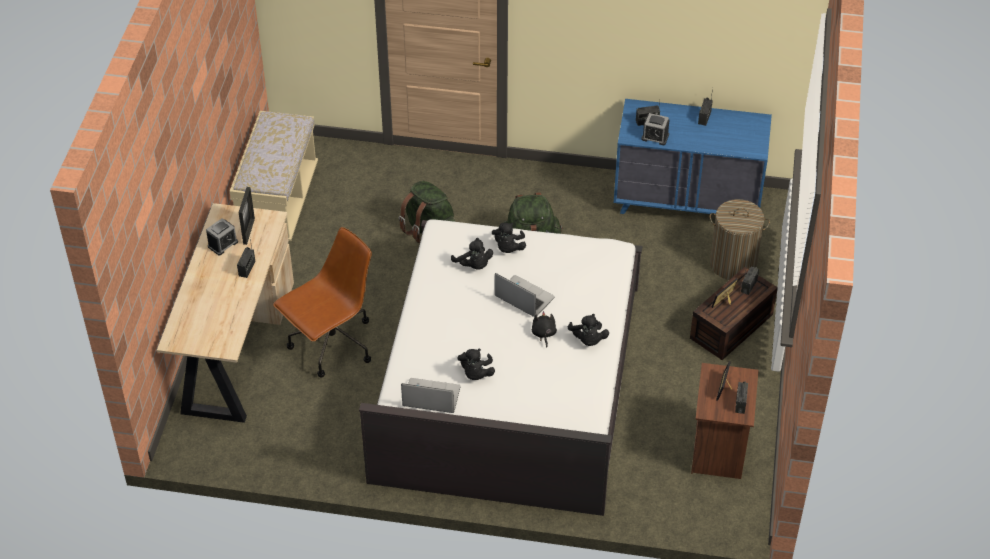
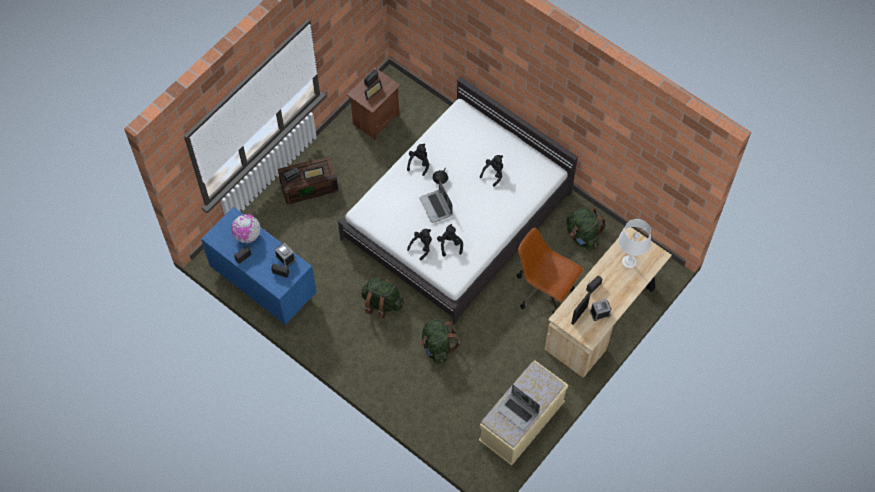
camera: 150 degrees left, 15 degrees up
brown office chair [273,227,372,378] -> brown office chair turned 45 degrees clockwise [517,227,584,313]
laptop [401,378,460,413] -> laptop moved to [497,384,540,431]
laundry basket [709,199,770,280] -> none
none -> globe [231,214,261,243]
none -> green backpack [566,207,606,251]
none -> white table lamp [618,219,651,268]

